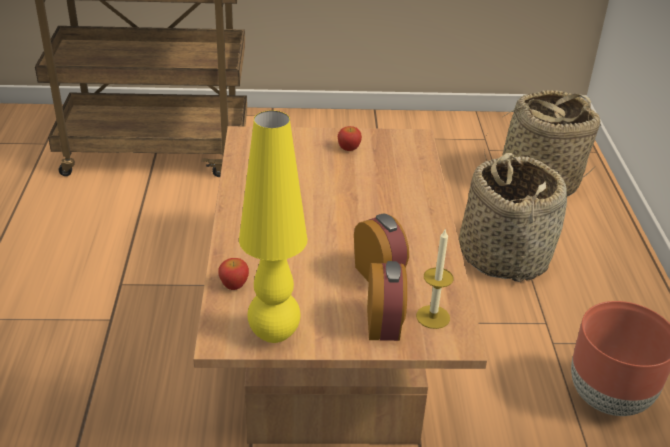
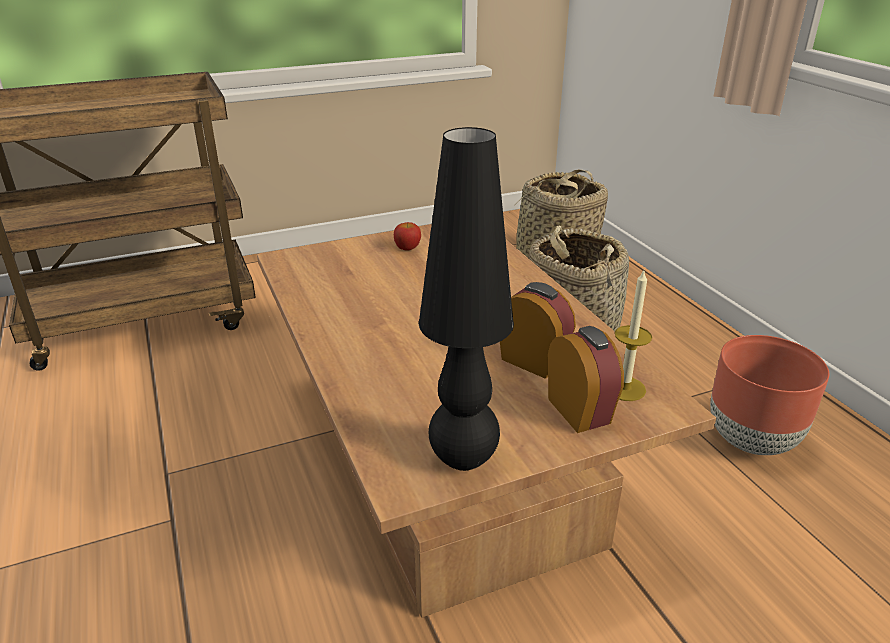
camera: 20 degrees left, 5 degrees down
apple [218,258,249,290] -> none
yellow table lamp [239,110,308,343] -> black table lamp [419,127,514,471]

